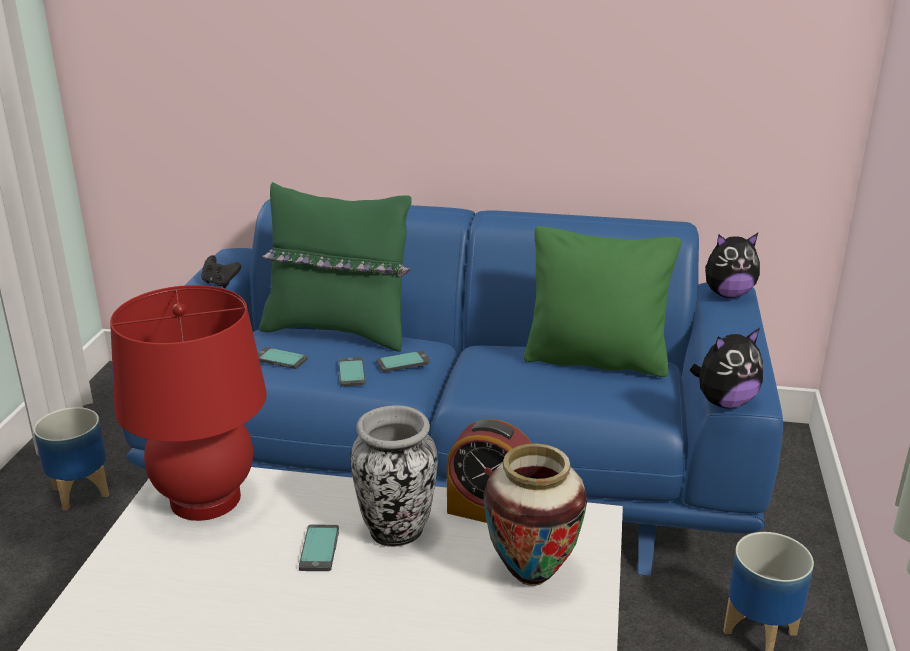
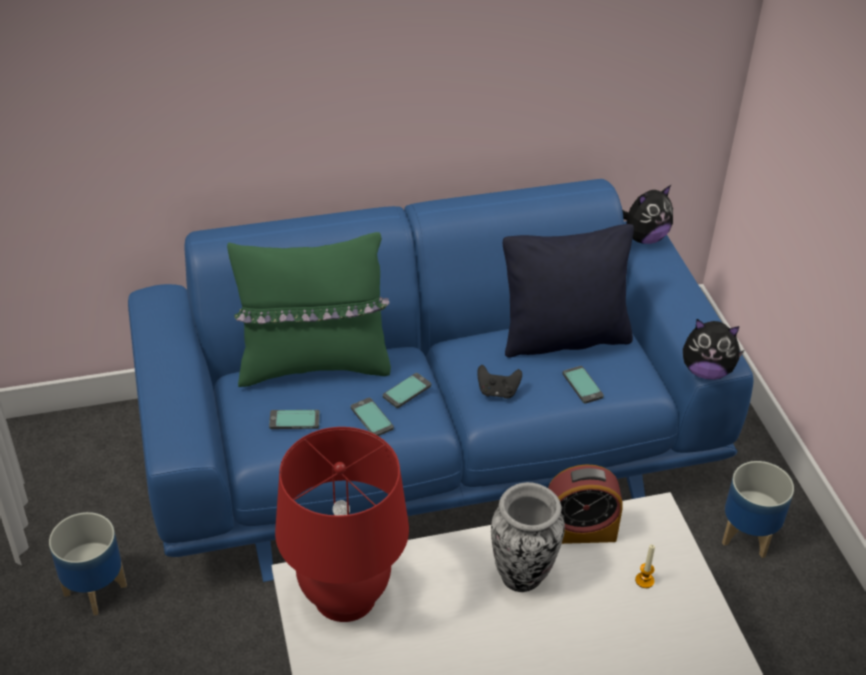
camera: 25 degrees left, 15 degrees up
black game controller [201,255,241,288] -> black game controller moved to [477,365,522,399]
phone [299,524,339,571] -> phone moved to [563,366,604,404]
vase [483,443,587,586] -> candle [635,544,655,588]
green pillow [524,226,681,377] -> black pillow [503,224,634,358]
plush toy [690,328,763,408] -> plush toy turned 60 degrees clockwise [683,319,744,380]

